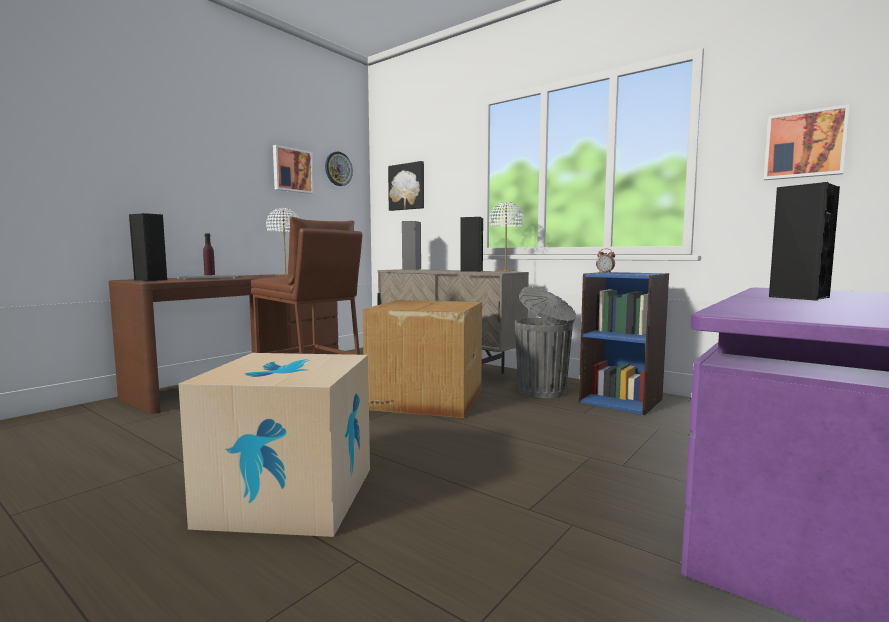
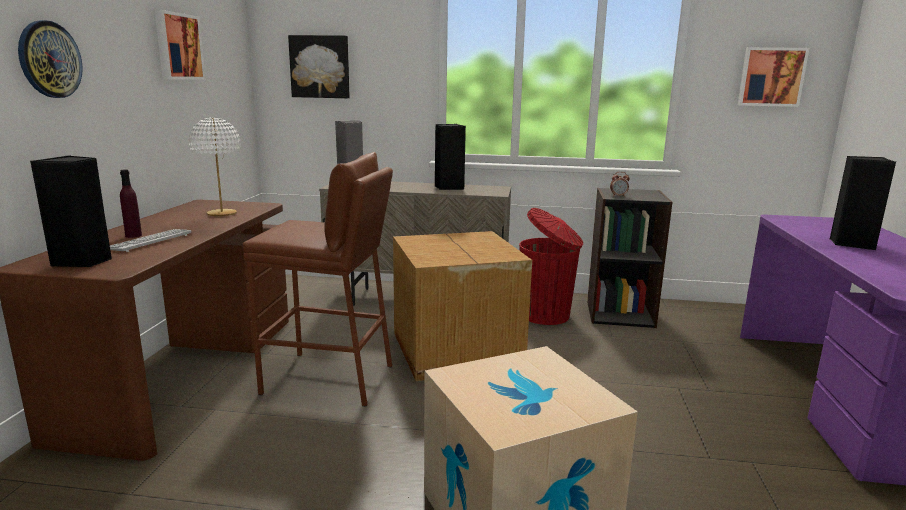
camera: 30 degrees left, 10 degrees up
wall clock [325,152,353,186] -> wall clock moved to [18,20,83,98]
white table lamp [489,202,524,272] -> none
grey trash can [515,287,576,398] -> red trash can [519,208,583,325]
blue bookcase [579,272,669,415] -> black bookcase [587,188,672,328]

